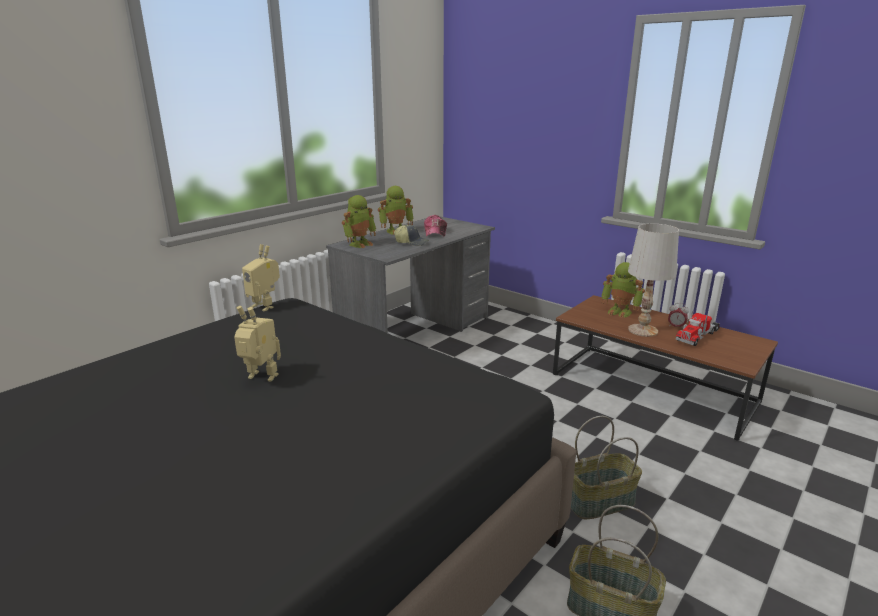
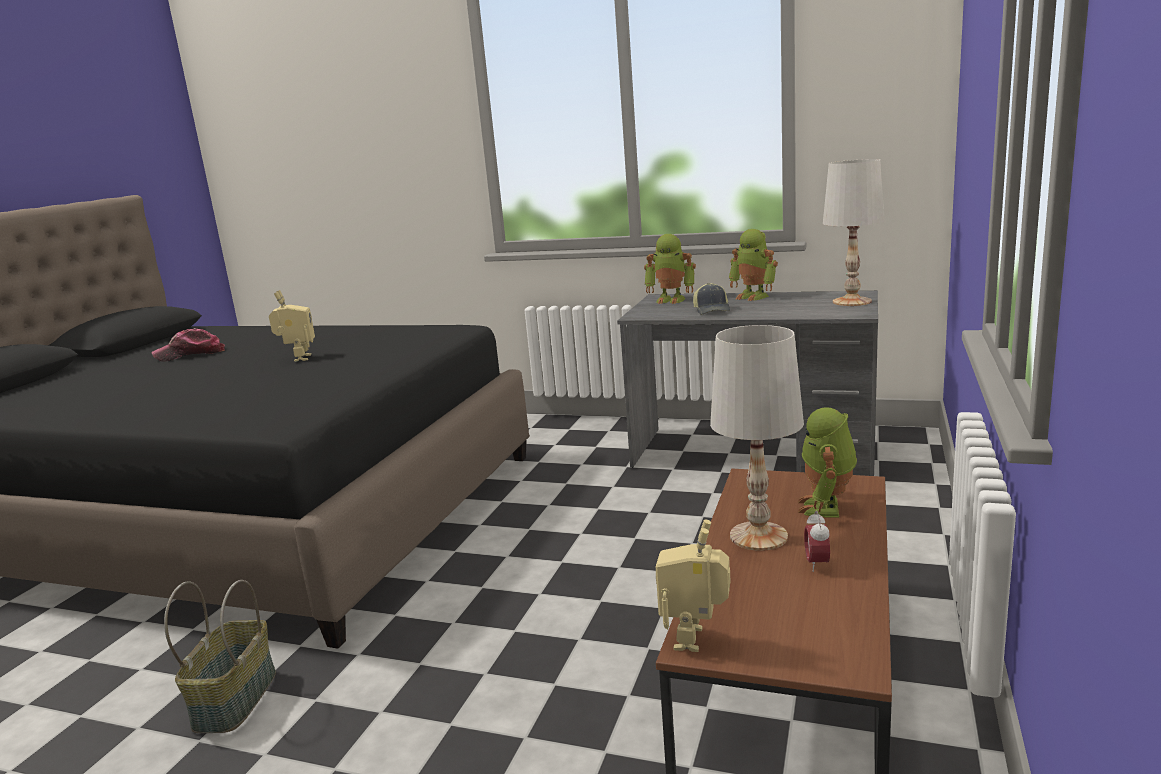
camera: 70 degrees right, 5 degrees down
toy robot [242,244,280,311] -> toy robot moved to [656,520,730,652]
cap [424,215,447,237] -> cap moved to [152,328,225,361]
basket [571,416,642,519] -> none
toy truck [676,311,720,346] -> none
none -> white table lamp [823,159,885,306]

